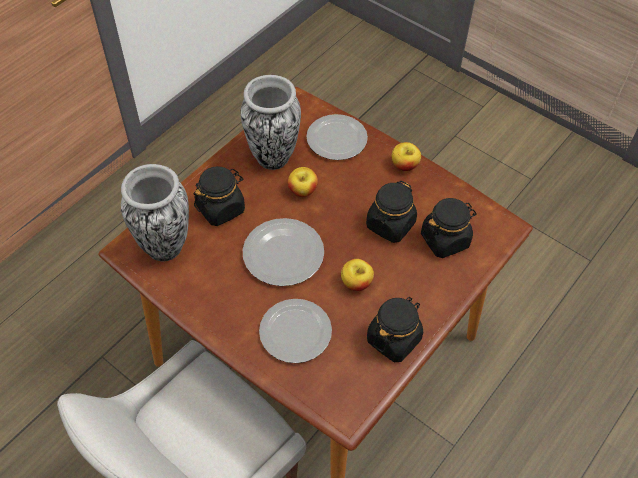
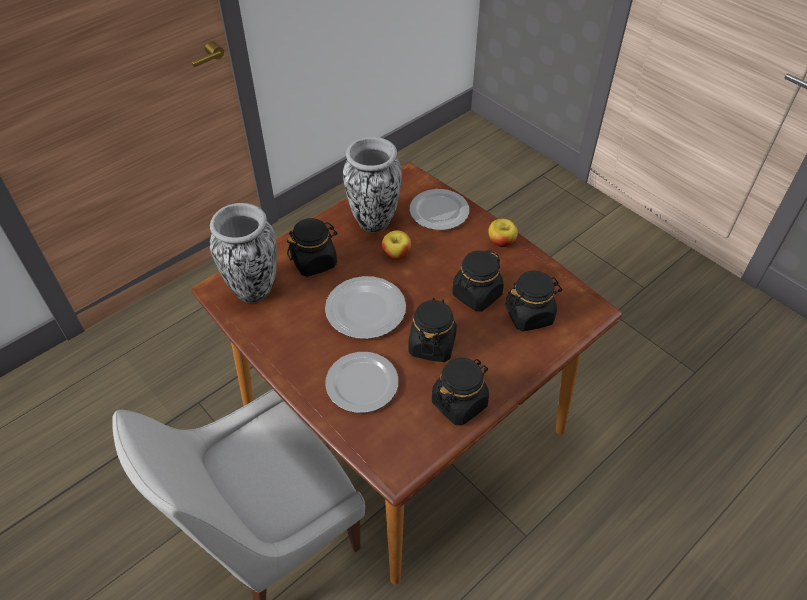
camera: 10 degrees right, 5 degrees down
apple [341,259,374,291] -> black jar [408,298,457,362]

